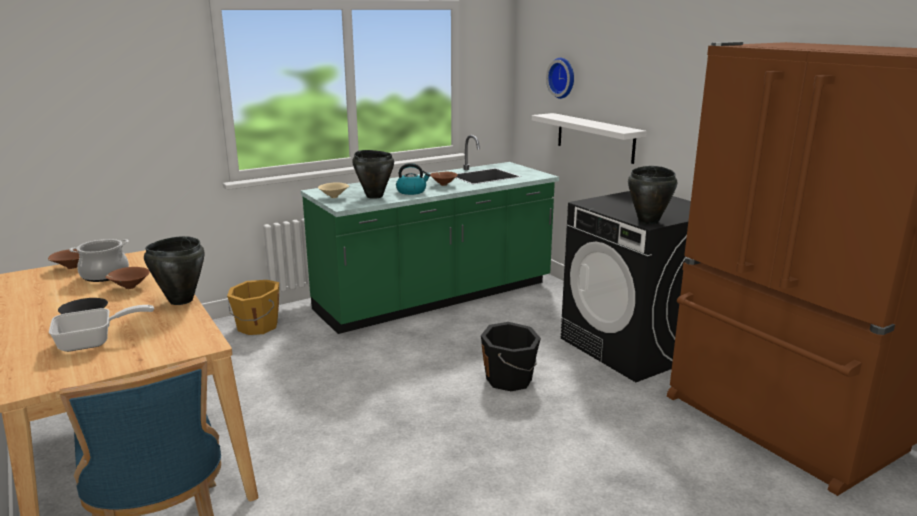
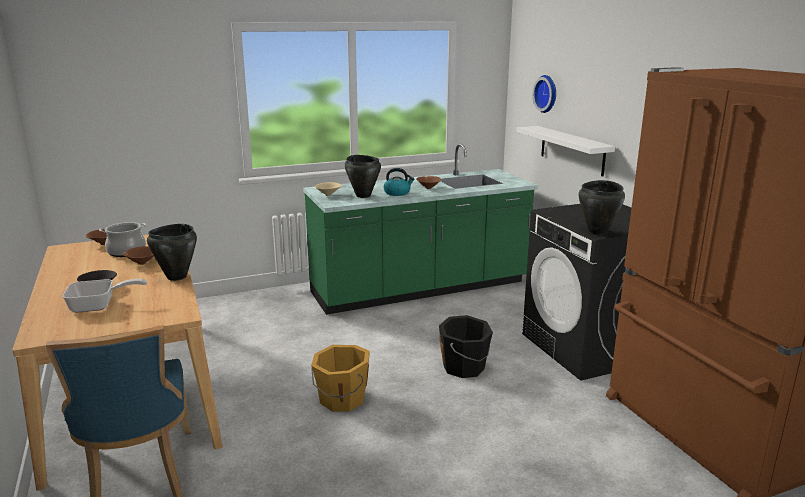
camera: 10 degrees right, 0 degrees up
orange bucket [227,280,279,335] -> orange bucket moved to [311,345,370,412]

